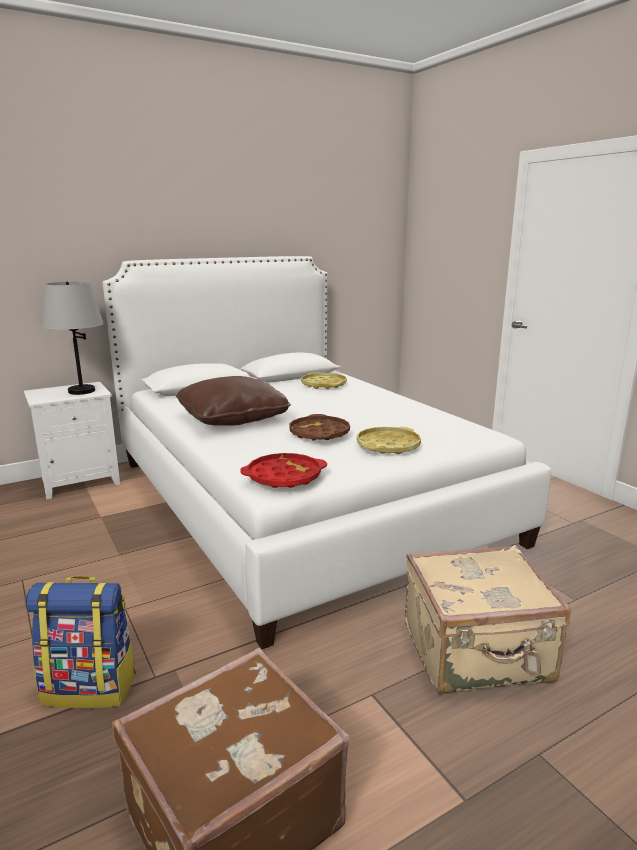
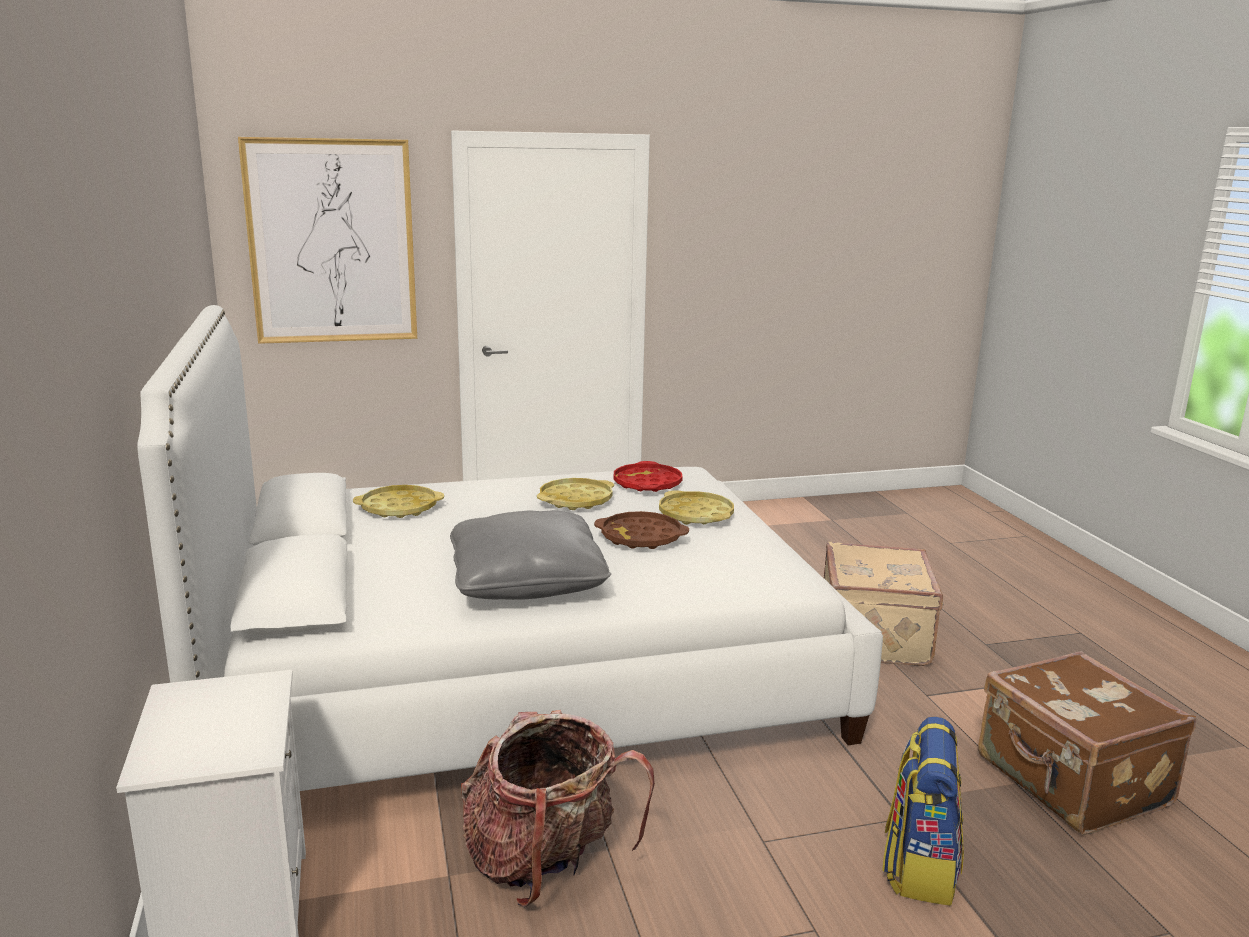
camera: 75 degrees left, 0 degrees up
grey table lamp [41,281,104,395] -> none
brown pillow [176,376,291,426] -> grey pillow [450,510,611,600]
red tray [241,453,327,488] -> red tray moved to [614,461,683,492]
none -> picture [238,137,417,344]
none -> backpack [461,710,655,907]
none -> yellow tray [537,478,614,510]

